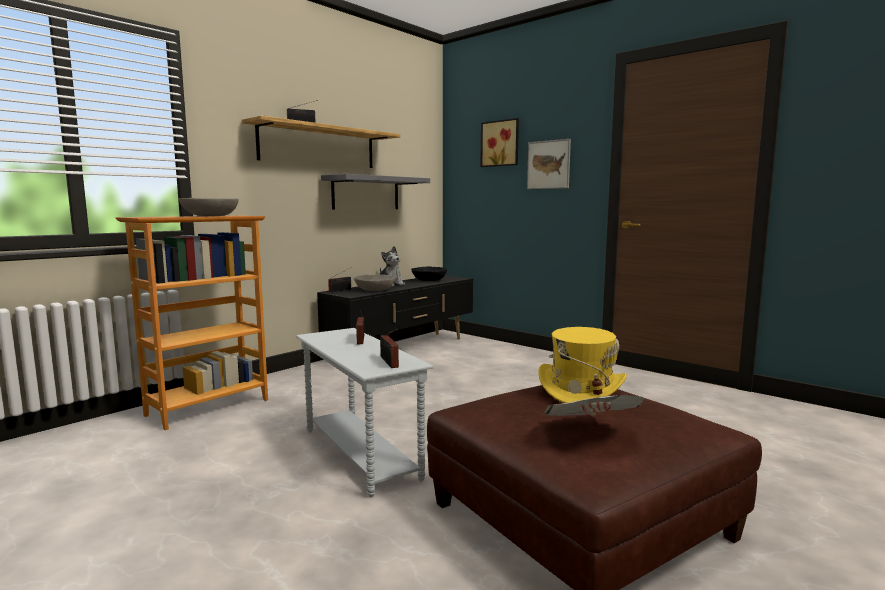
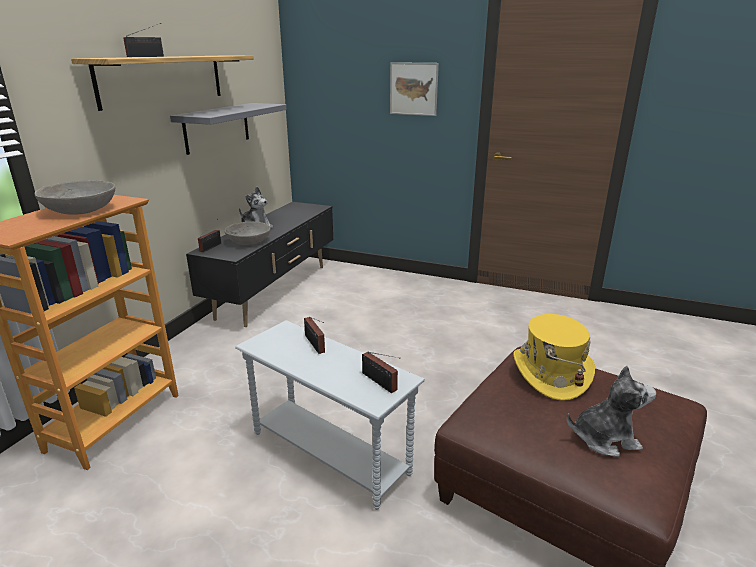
camera: 20 degrees left, 15 degrees up
black bowl [411,266,447,281] -> none
picture [480,118,519,167] -> none
newspaper [544,395,644,417] -> plush toy [567,366,656,457]

